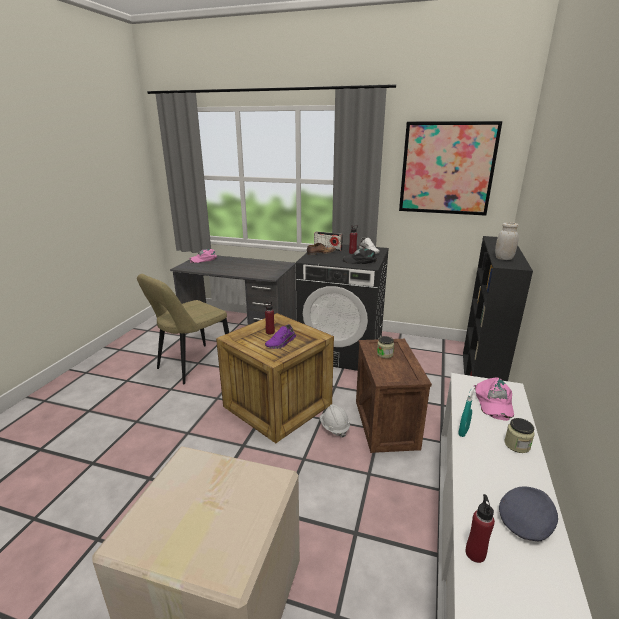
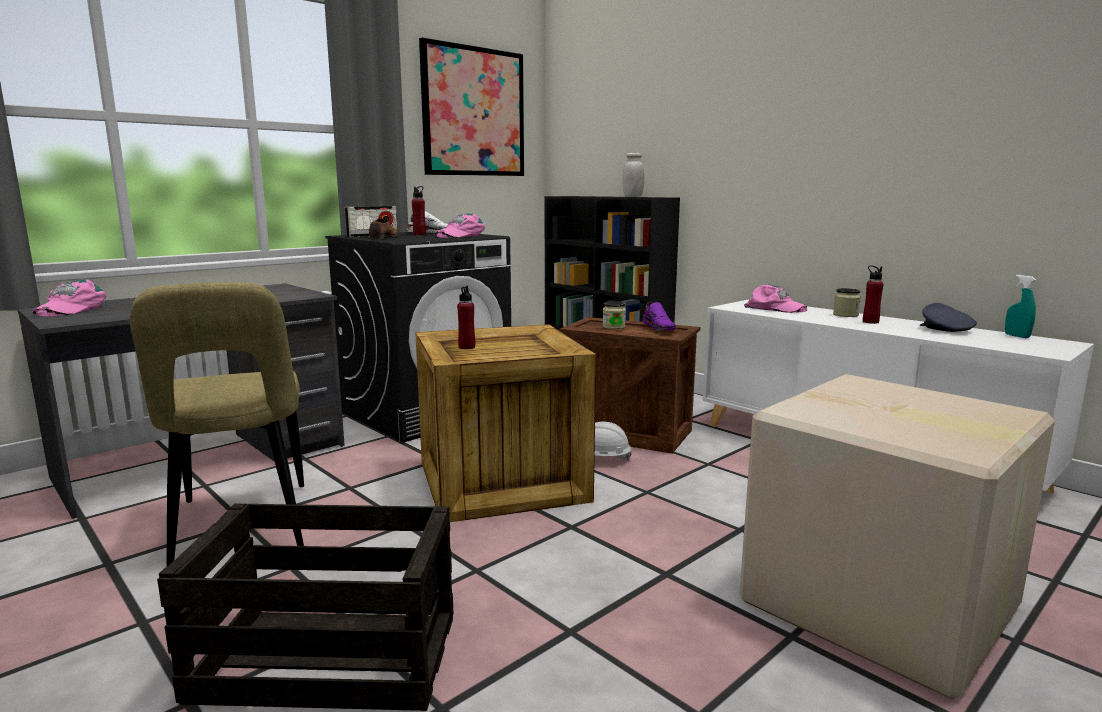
camera: 60 degrees left, 10 degrees down
purple shoe [265,324,296,349] -> purple shoe moved to [642,302,676,331]
black cap [343,248,377,264] -> pink cap [435,214,485,238]
turquoise spray bottle [458,386,475,437] -> turquoise spray bottle moved to [1005,275,1036,338]
red bottle [466,494,495,563] -> red bottle moved to [863,265,884,324]
none -> crate [157,503,454,711]

